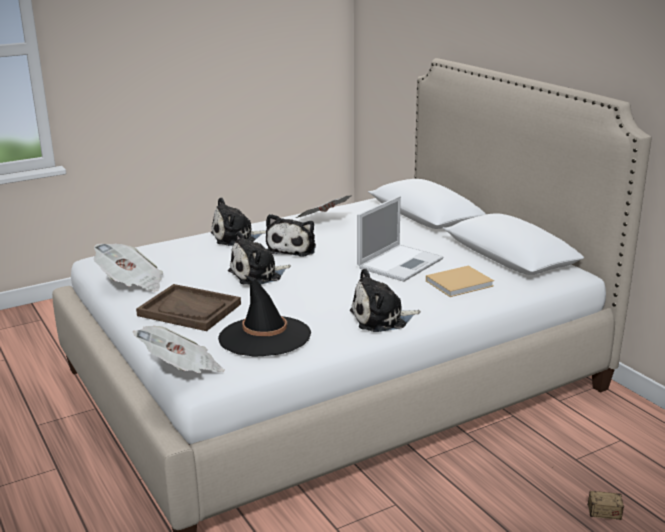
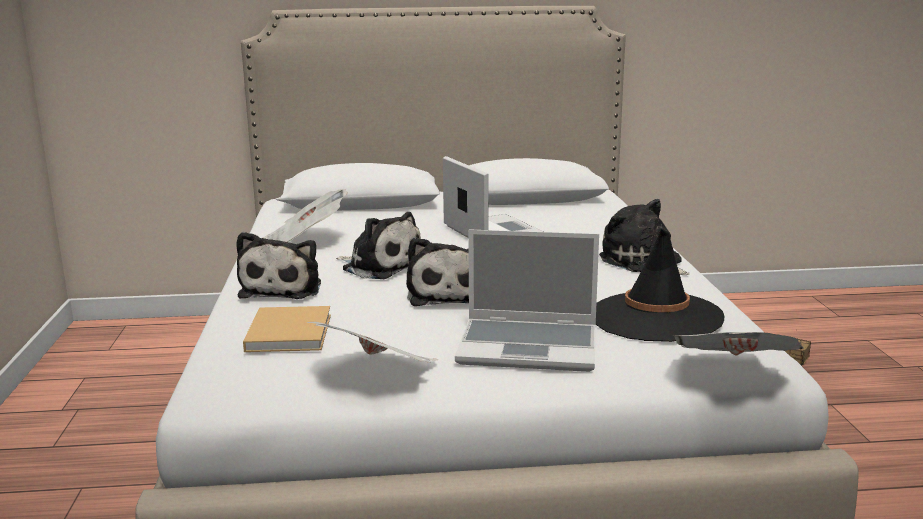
camera: 65 degrees left, 5 degrees down
brown tray [136,284,241,331] -> laptop [455,230,599,372]
plush toy [350,268,421,332] -> plush toy turned 135 degrees clockwise [599,199,690,275]
beige book [426,266,494,297] -> beige book moved to [243,306,331,352]

